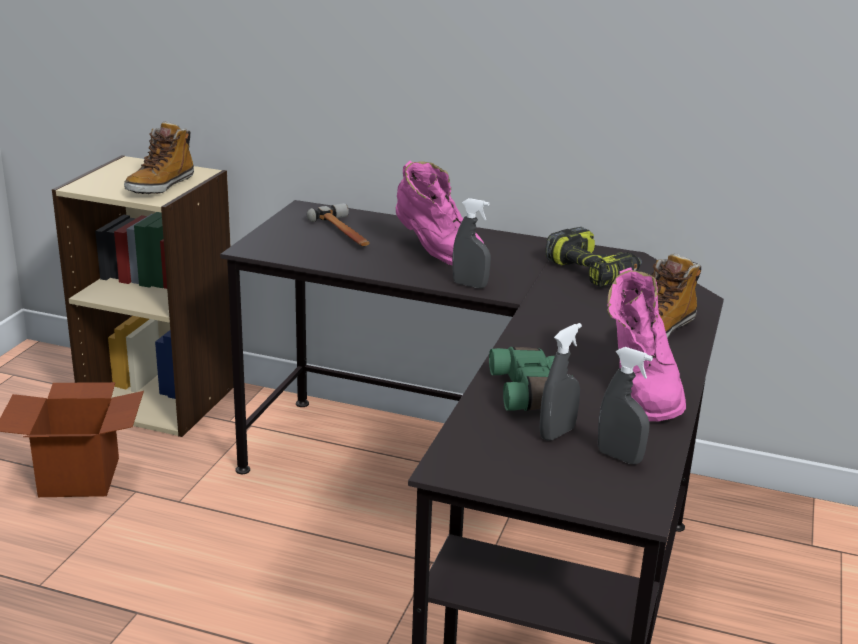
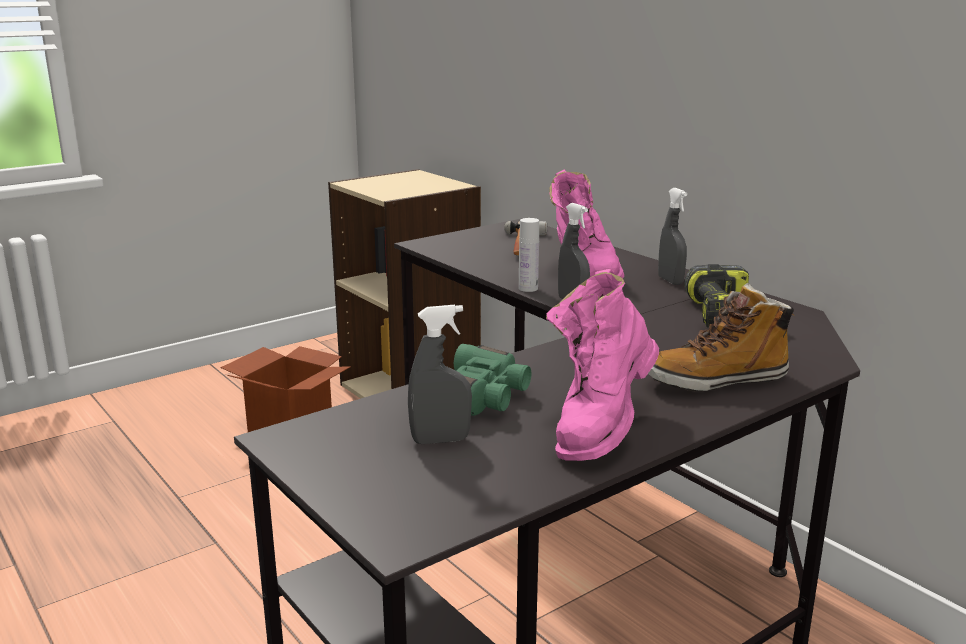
camera: 35 degrees right, 5 degrees down
boot [124,121,194,194] -> none
grey spray bottle [598,347,653,464] -> grey spray bottle moved to [658,188,687,285]
none -> white bottle [519,218,539,292]

